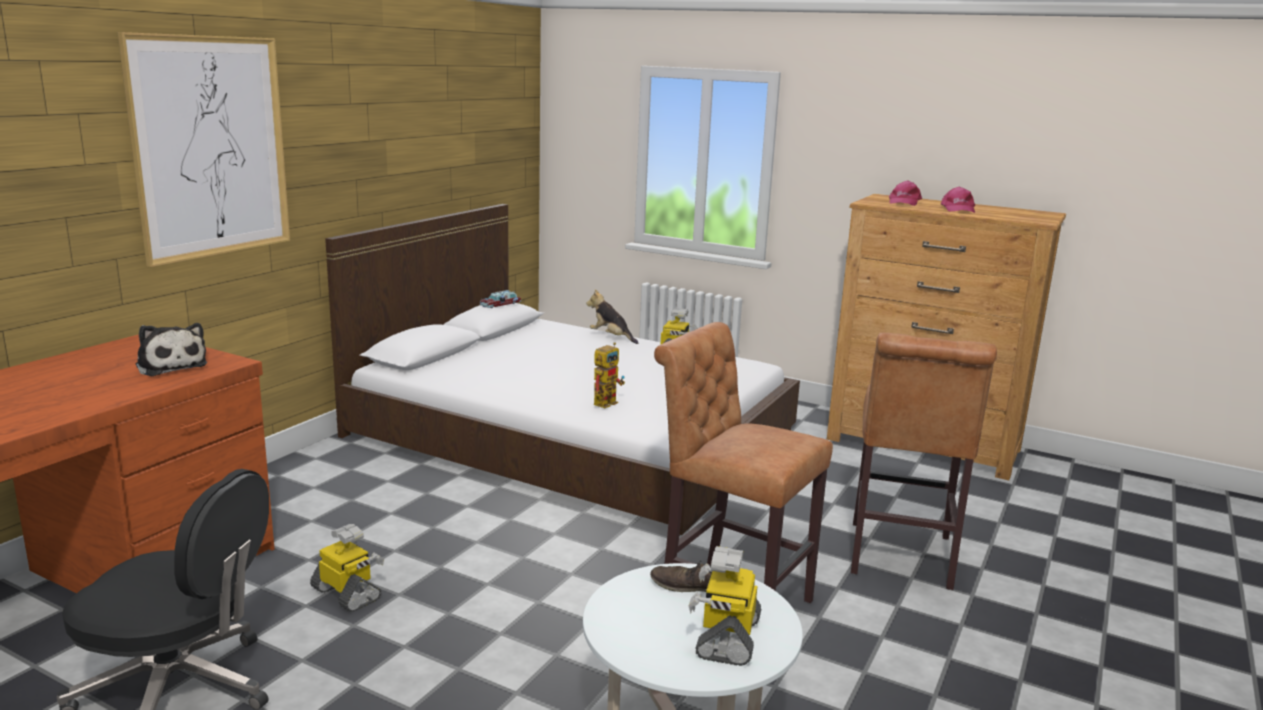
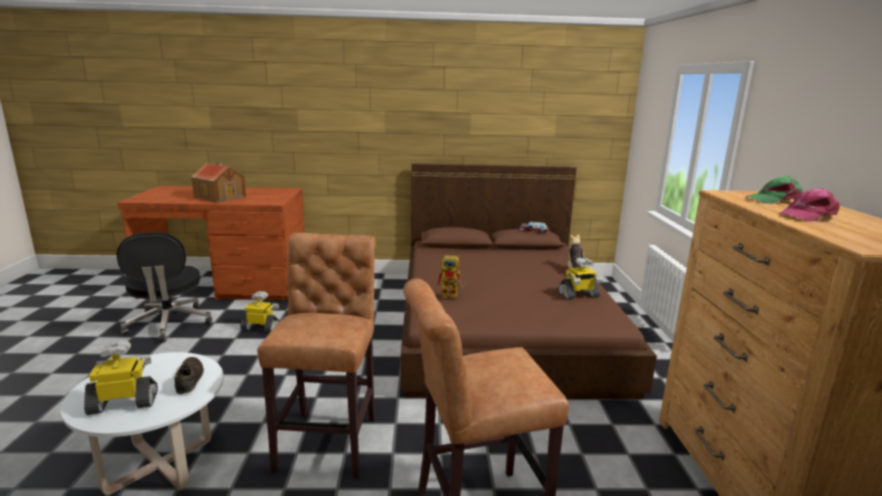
camera: 60 degrees right, 0 degrees up
picture [117,32,290,267] -> none
plush toy [136,323,208,376] -> none
toy robot [310,524,384,612] -> toy robot turned 90 degrees counterclockwise [240,291,280,332]
white bed [325,204,800,535] -> brown bed [401,163,657,399]
pink cap [889,180,922,206] -> green cap [746,176,803,204]
none -> toy house [191,162,246,203]

